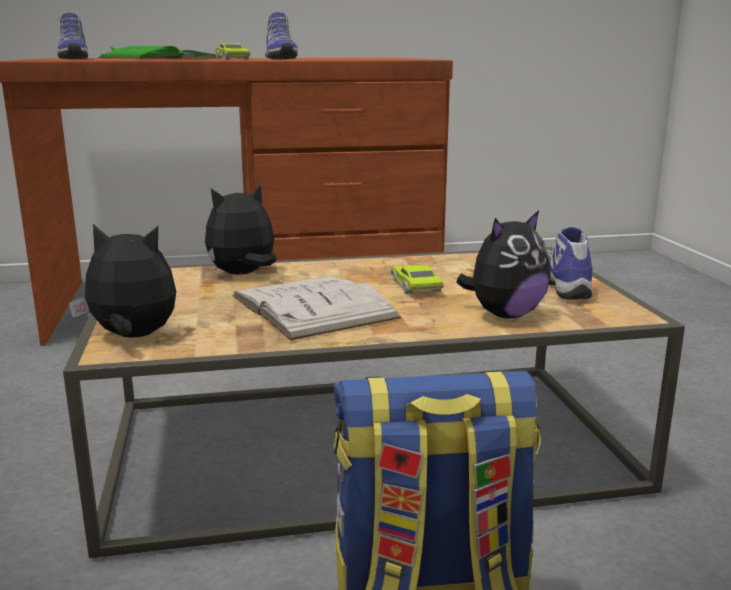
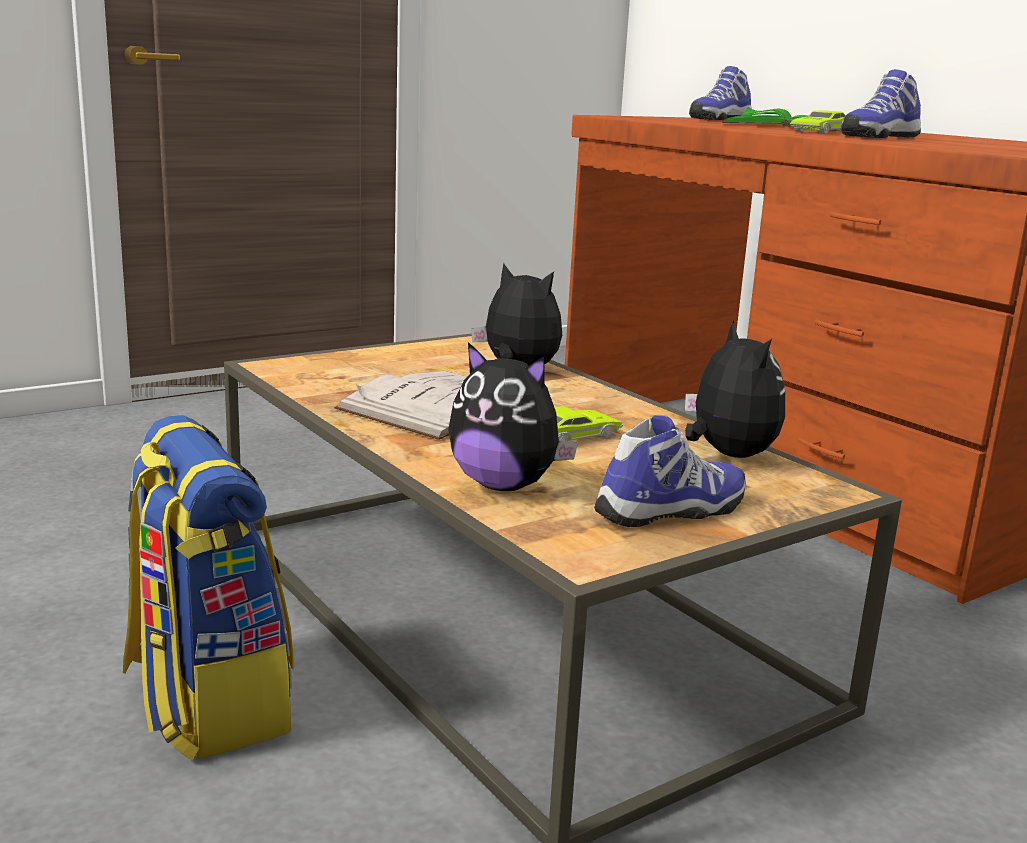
camera: 65 degrees right, 0 degrees up
plush toy [69,224,176,337] -> plush toy moved to [685,321,785,458]

